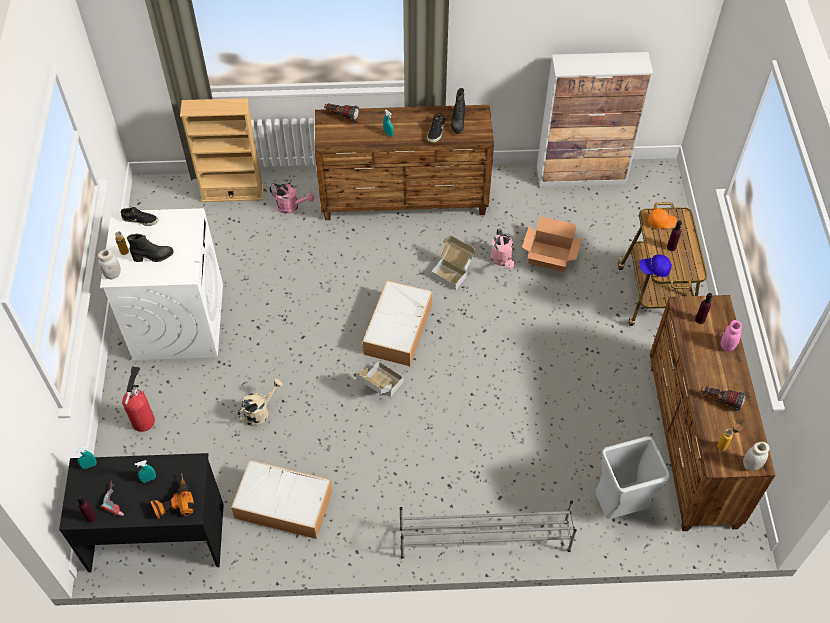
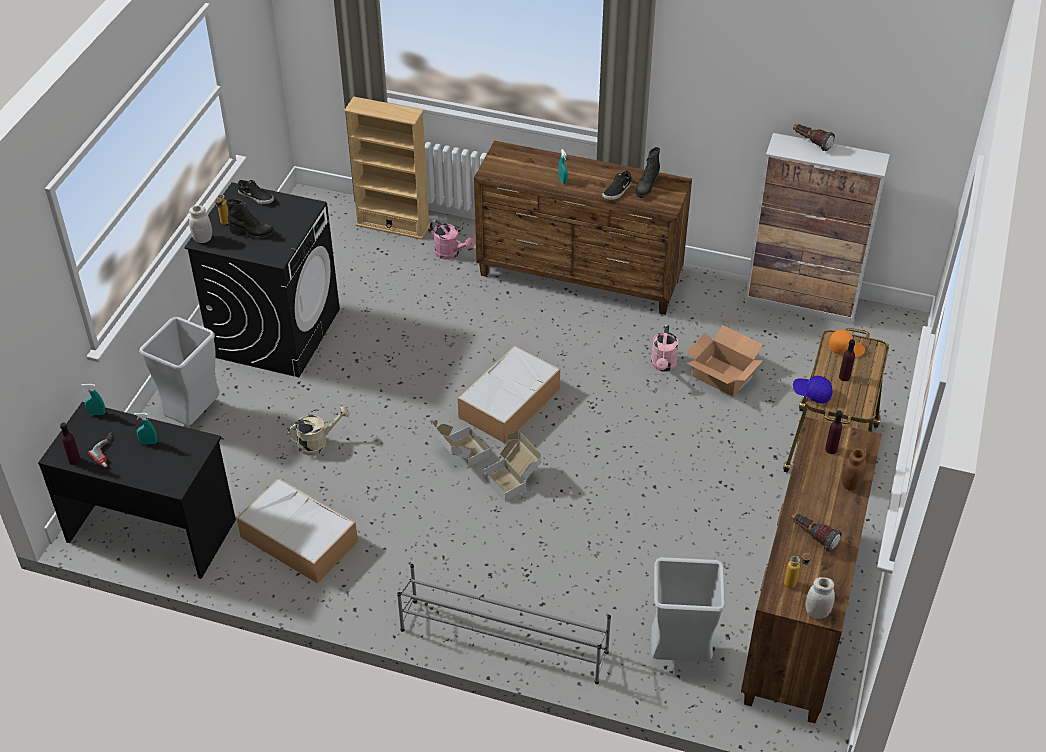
camera: 20 degrees right, 10 degrees down
white washing machine [100,208,223,360] -> black washing machine [184,182,340,377]
fire extinguisher [122,366,155,432] -> grey trash can [139,317,220,425]
power drill [150,473,194,519] -> none
flashlight [324,104,359,122] -> flashlight moved to [793,124,835,151]
cardboard box [431,236,475,290] -> cardboard box moved to [483,431,541,501]
pink jar [721,320,742,352] -> brown jar [842,448,867,491]

